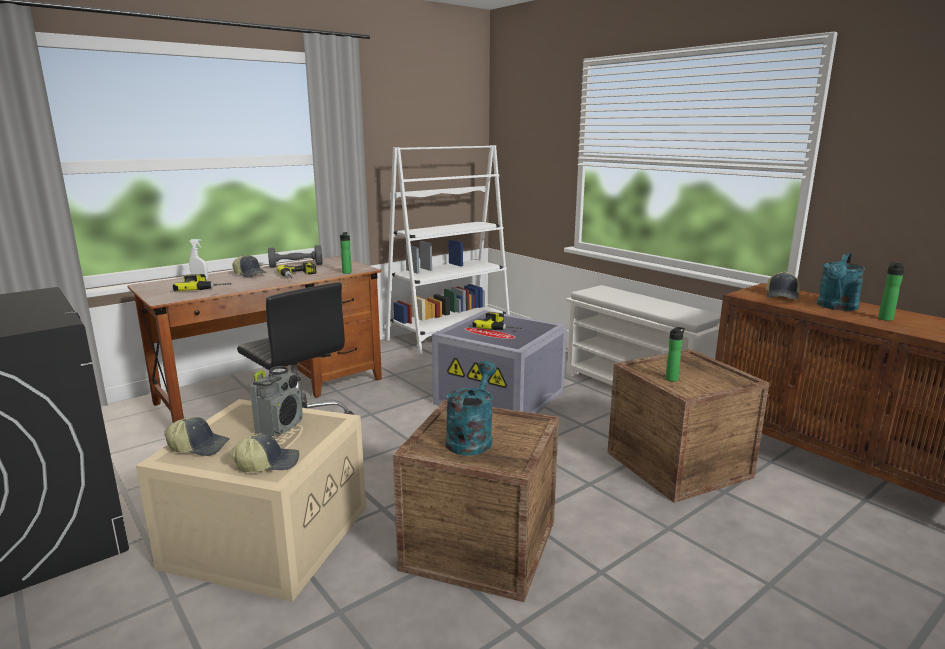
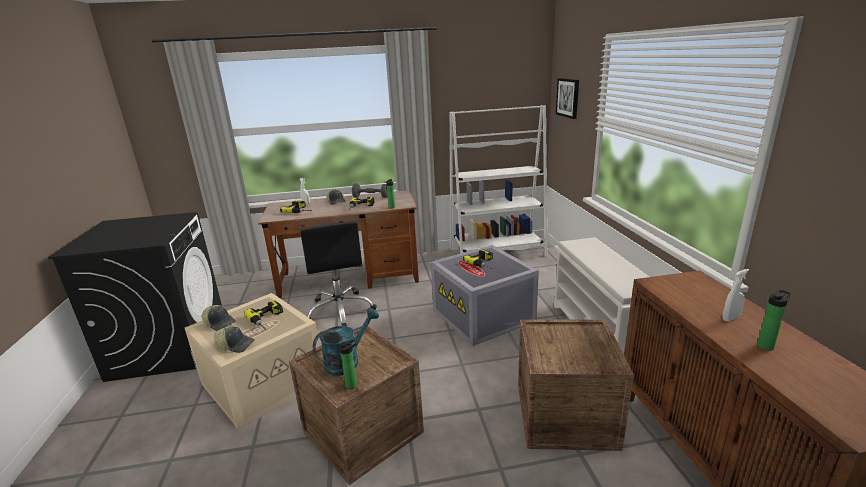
camera: 30 degrees right, 5 degrees up
radio [250,366,303,436] -> power drill [244,301,283,330]
bottle [665,327,685,382] -> bottle moved to [339,339,357,389]
cap [766,271,800,300] -> none
turquoise watering can [817,252,865,311] -> white spray bottle [723,269,749,321]
none -> picture [556,78,579,119]

